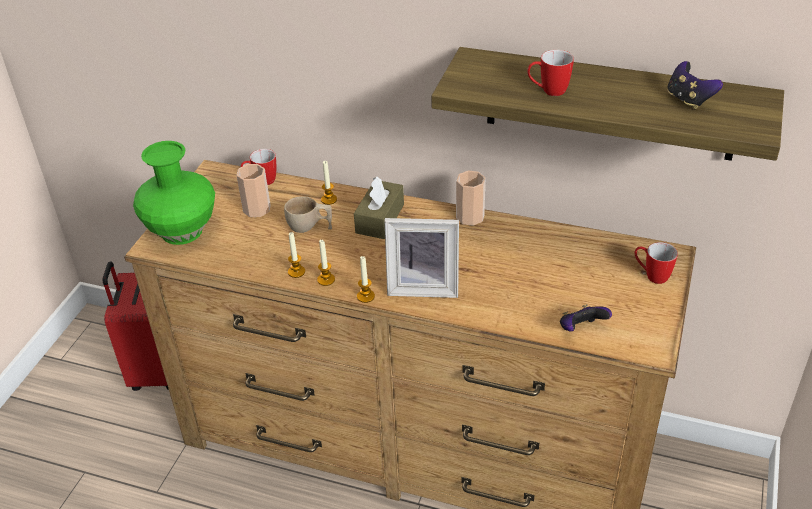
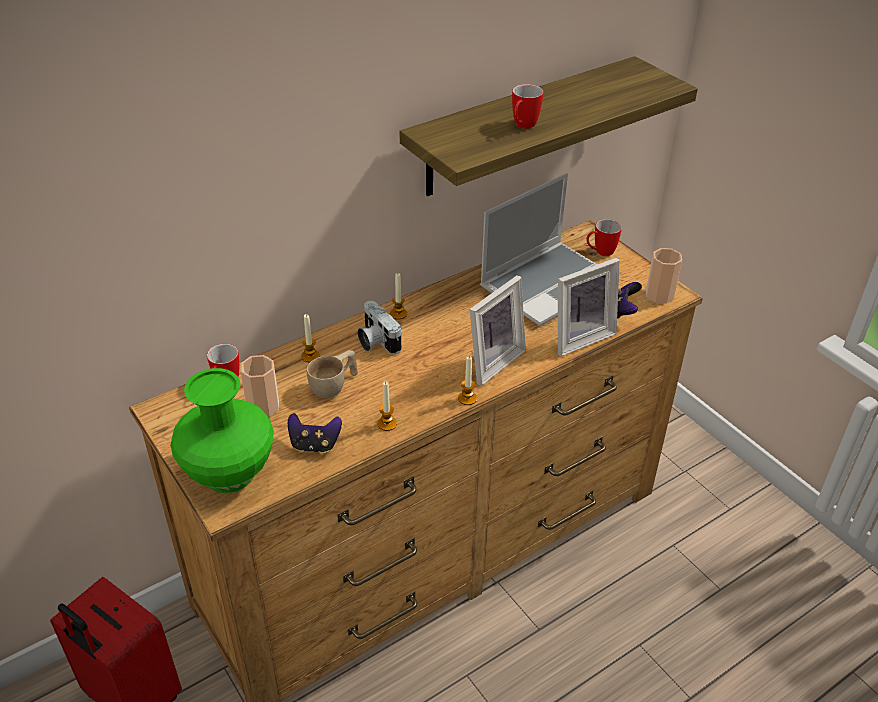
camera: 55 degrees left, 0 degrees up
candle [317,240,335,286] -> candle moved to [390,273,407,320]
brown tissue box [354,177,404,239] -> camera [358,301,401,354]
cup [456,170,485,226] -> cup moved to [646,248,682,303]
game controller [667,61,723,109] -> game controller moved to [288,413,342,453]
none -> laptop [480,173,597,326]
none -> picture frame [558,258,620,357]

